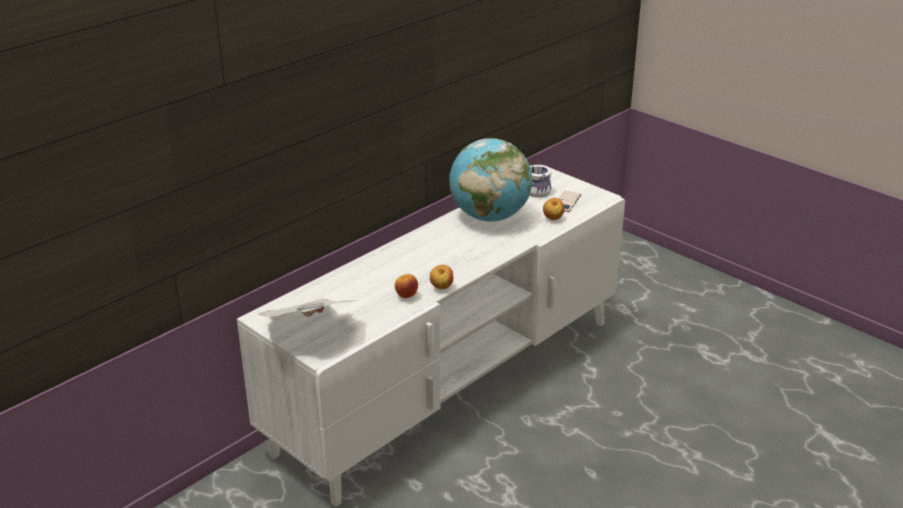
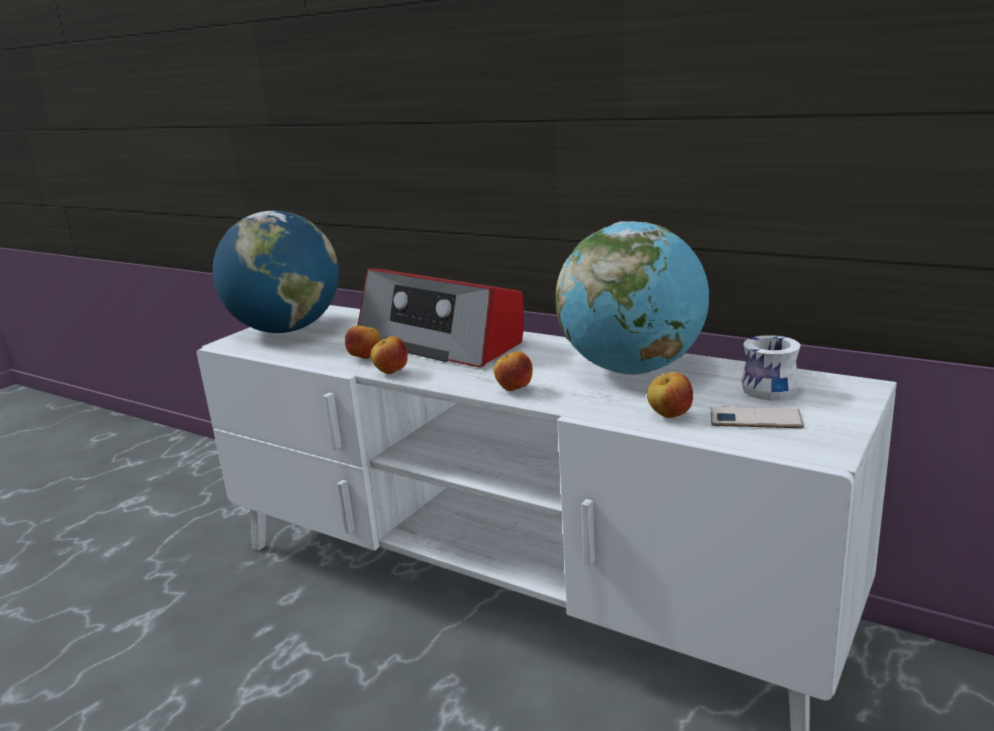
camera: 80 degrees right, 10 degrees down
newspaper [258,298,355,317] -> globe [213,211,339,333]
none -> radio [357,268,524,368]
none -> apple [494,351,533,391]

